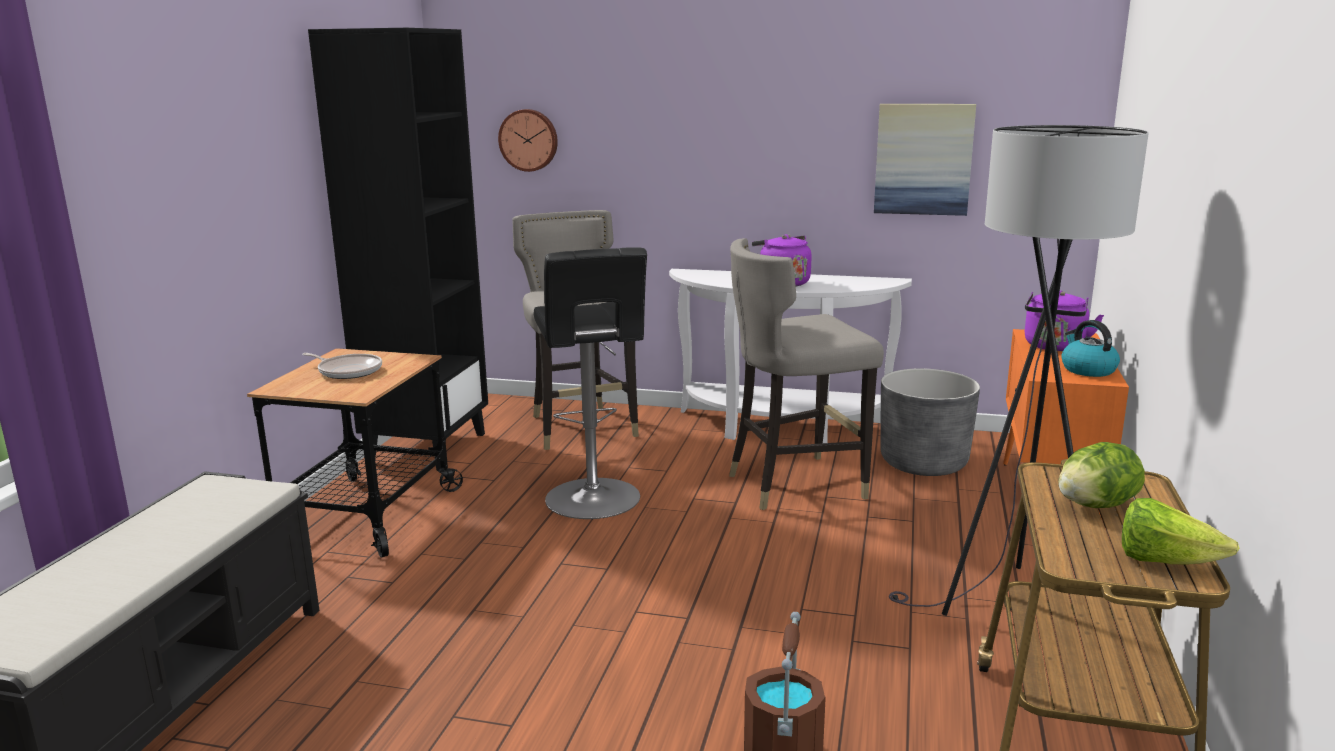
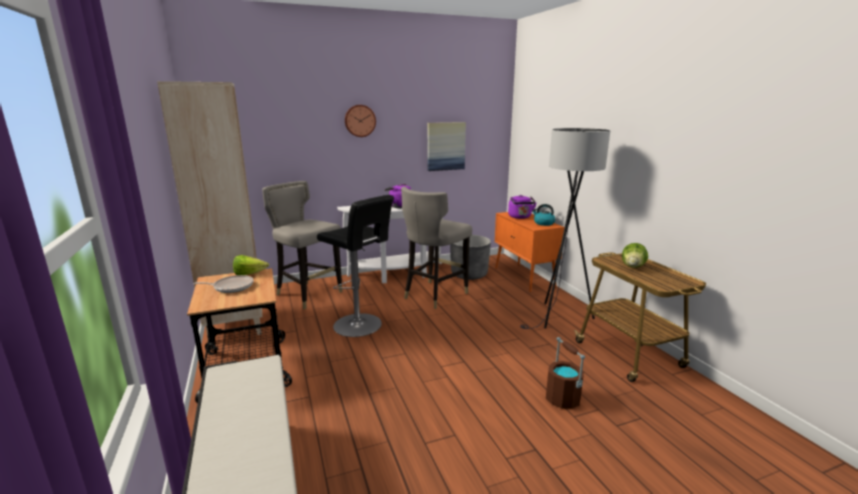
camera: 35 degrees left, 0 degrees up
black bookcase [308,28,488,471] -> beige bookcase [157,81,262,337]
wall clock [498,109,558,172] -> wall clock moved to [345,105,376,137]
lettuce [1122,498,1239,564] -> lettuce moved to [233,255,269,275]

